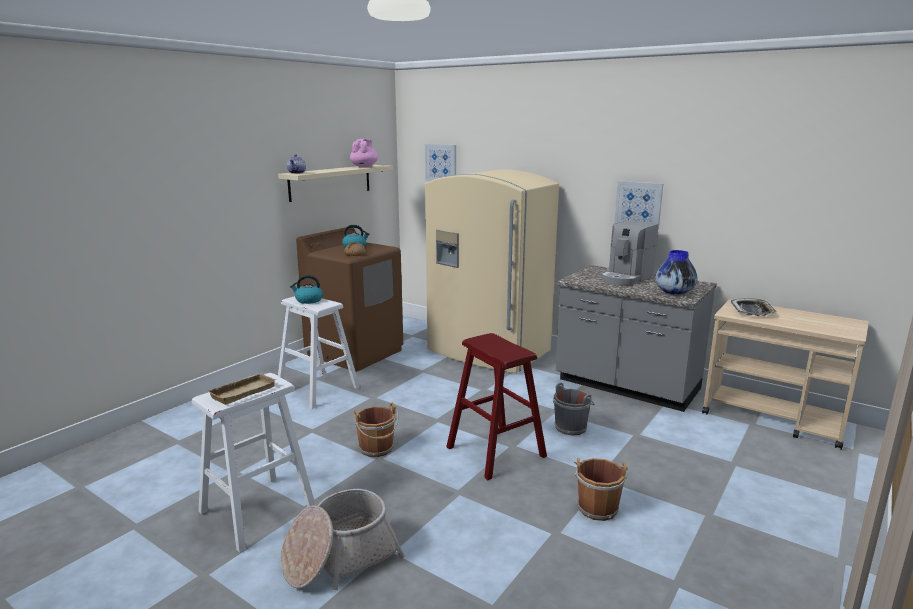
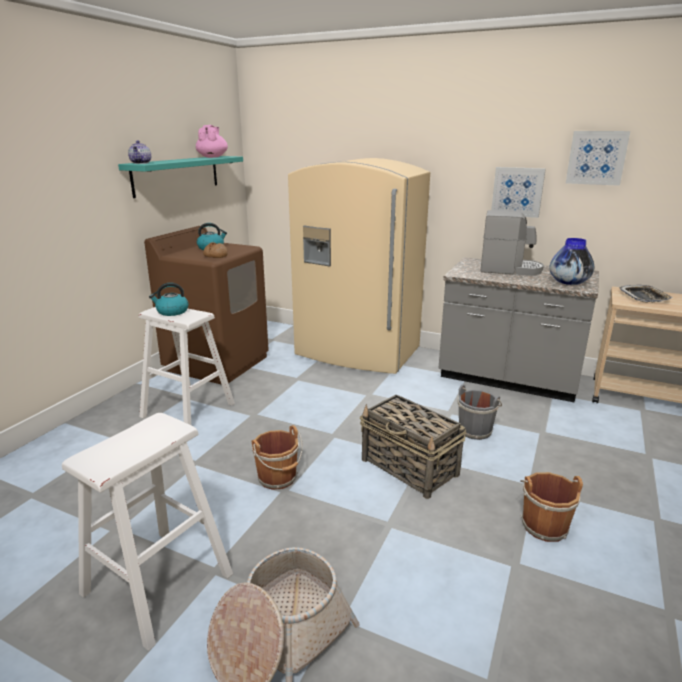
camera: 10 degrees left, 5 degrees up
beige tray [206,373,276,405] -> none
beige shelf [278,165,393,202] -> turquoise shelf [118,156,243,198]
picture [425,144,456,182] -> picture moved to [566,131,630,186]
red stool [446,333,547,480] -> basket [360,394,466,499]
coffee machine [601,220,658,285] -> coffee machine turned 105 degrees counterclockwise [480,210,544,276]

